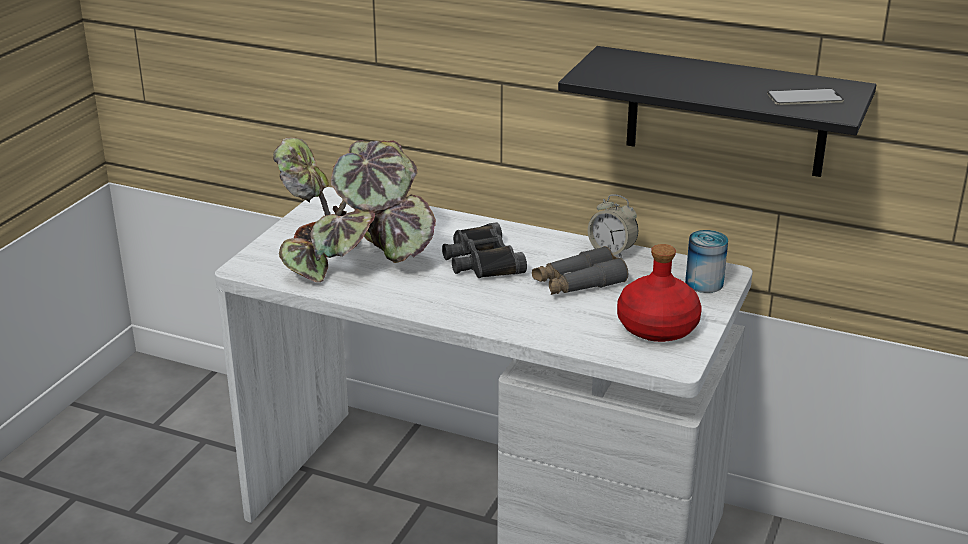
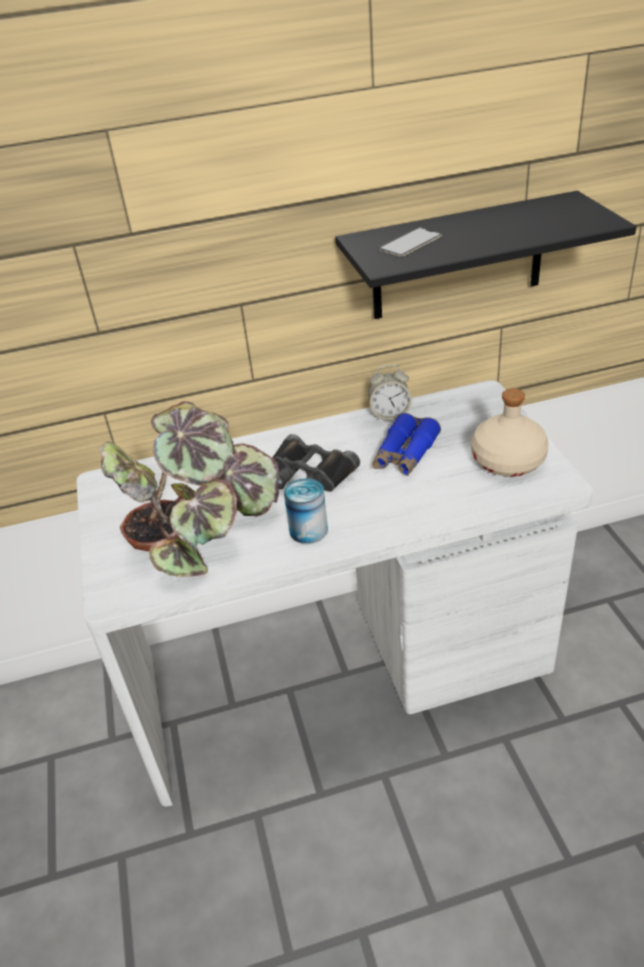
camera: 35 degrees left, 10 degrees up
grey binoculars [532,246,628,295] -> blue binoculars [372,413,441,476]
red bottle [617,244,702,342] -> beige bottle [471,388,549,477]
can [685,230,728,293] -> can moved to [284,478,328,544]
phone [767,88,844,105] -> phone moved to [379,228,442,257]

